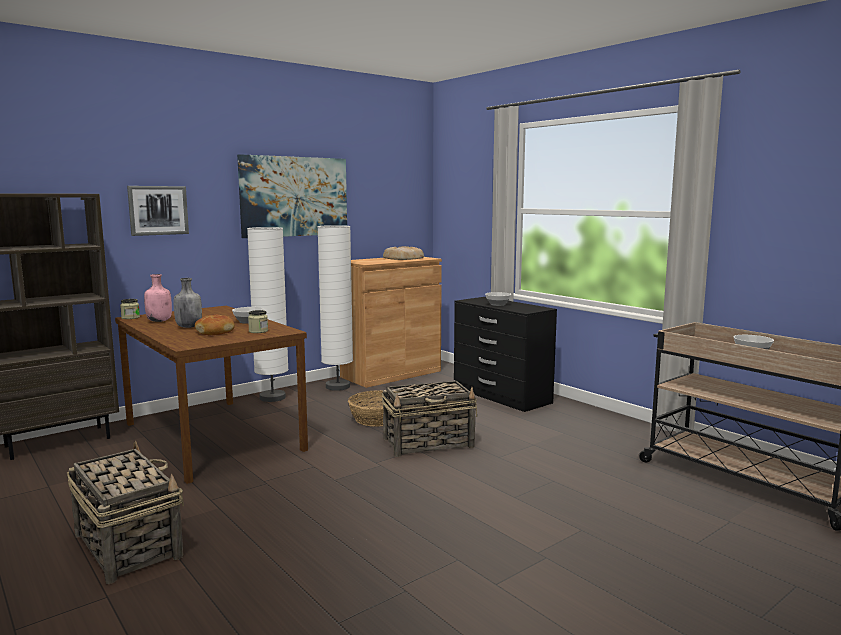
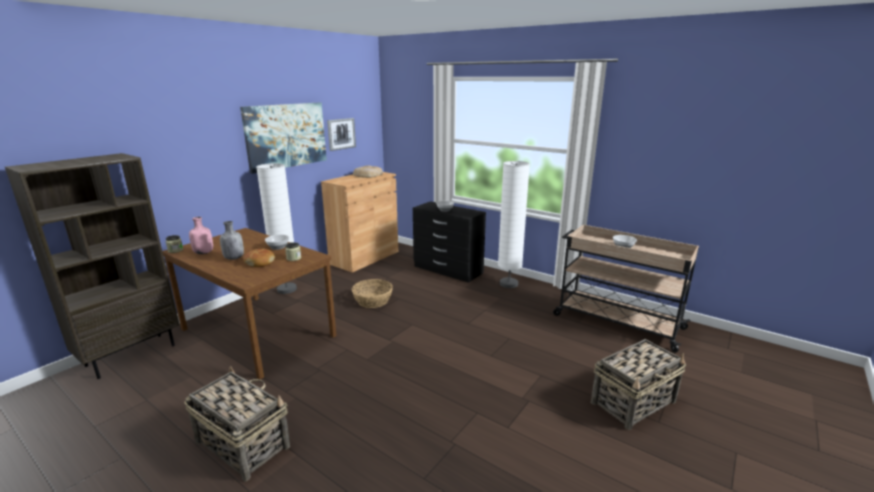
camera: 15 degrees left, 10 degrees up
picture [127,186,189,236] -> picture moved to [327,118,356,151]
white floor lamp [317,225,353,391] -> white floor lamp moved to [498,161,530,288]
basket [382,381,477,457] -> basket moved to [591,339,686,430]

